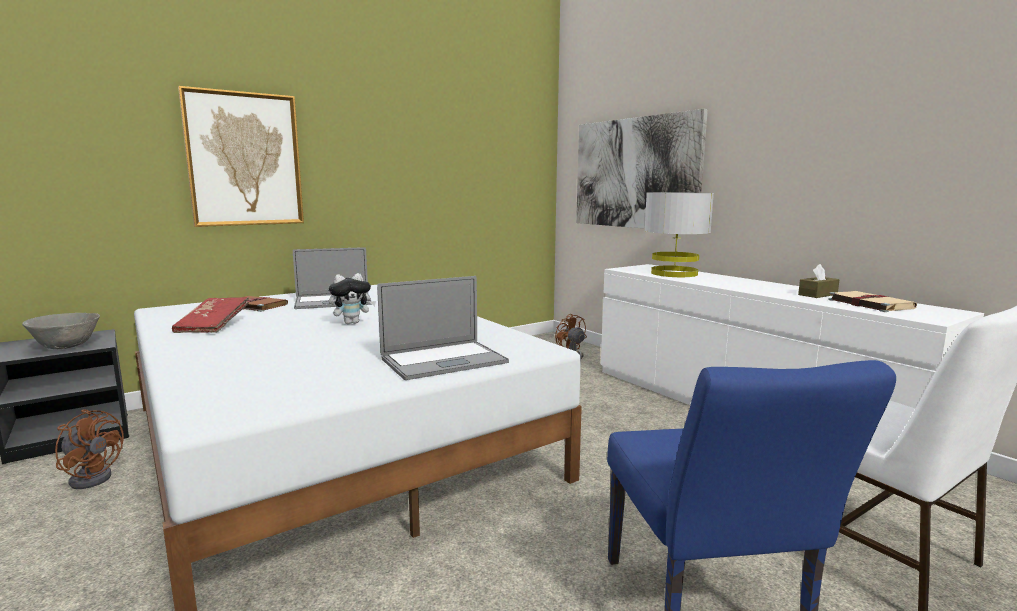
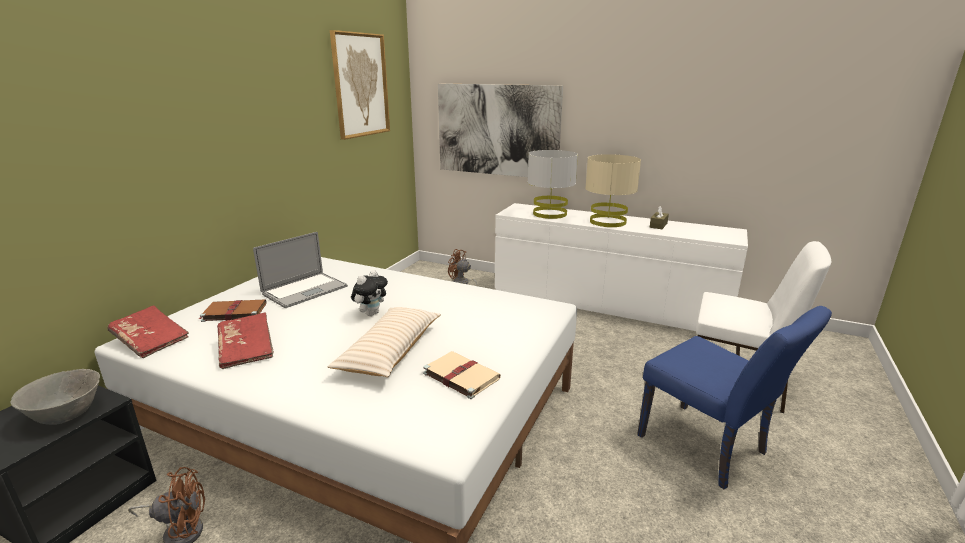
camera: 30 degrees left, 10 degrees up
picture [178,86,304,227] -> picture moved to [330,30,390,140]
laptop [377,276,509,380] -> none
beige book [828,291,917,312] -> beige book moved to [423,351,501,399]
none -> red book [107,305,189,358]
none -> beige pillow [328,307,441,377]
none -> beige table lamp [585,154,641,227]

